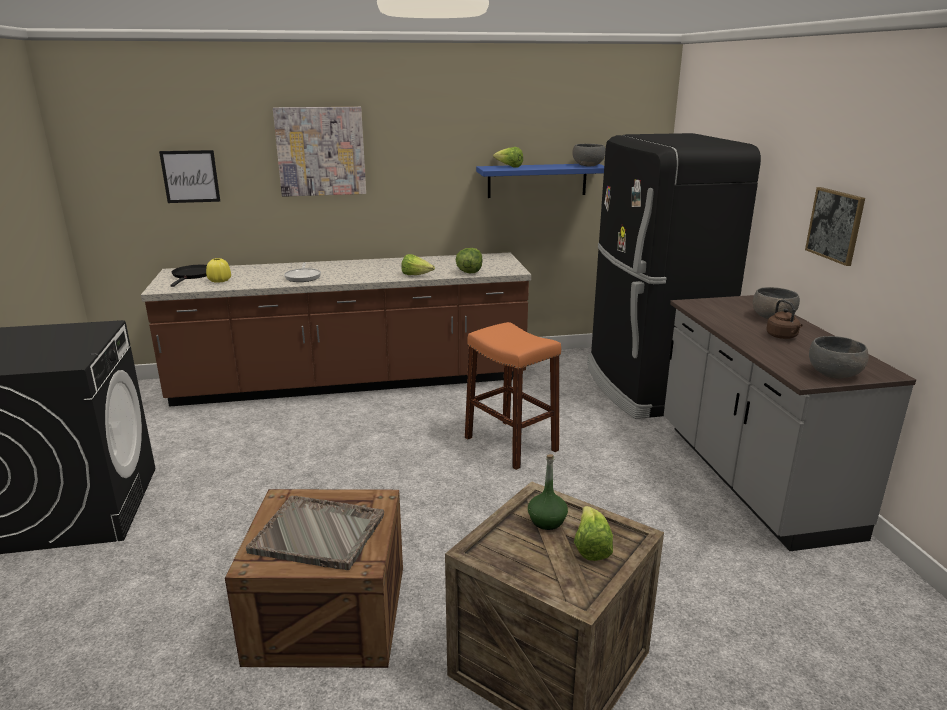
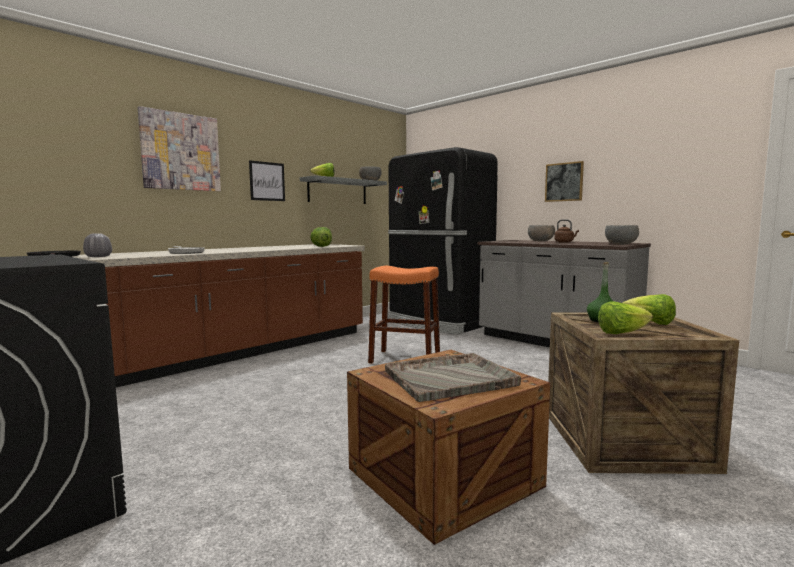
camera: 35 degrees left, 15 degrees down
picture [159,150,220,203] -> picture moved to [249,160,285,201]
yellow vase [206,258,231,283] -> grey vase [83,233,112,257]
lettuce [401,254,435,275] -> lettuce moved to [598,301,653,334]
blue shelf [476,164,604,198] -> grey shelf [300,175,387,204]

